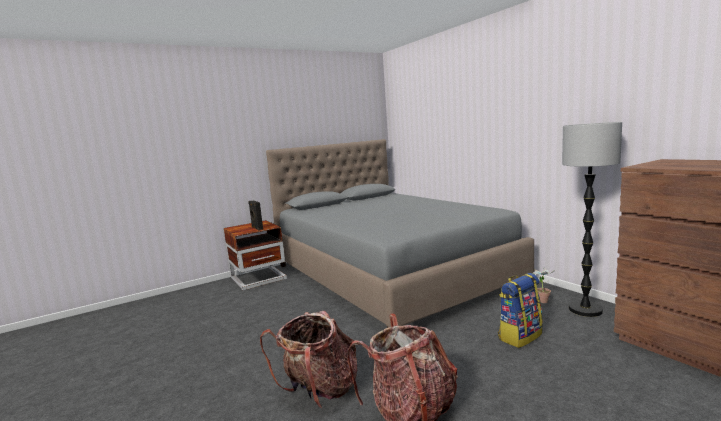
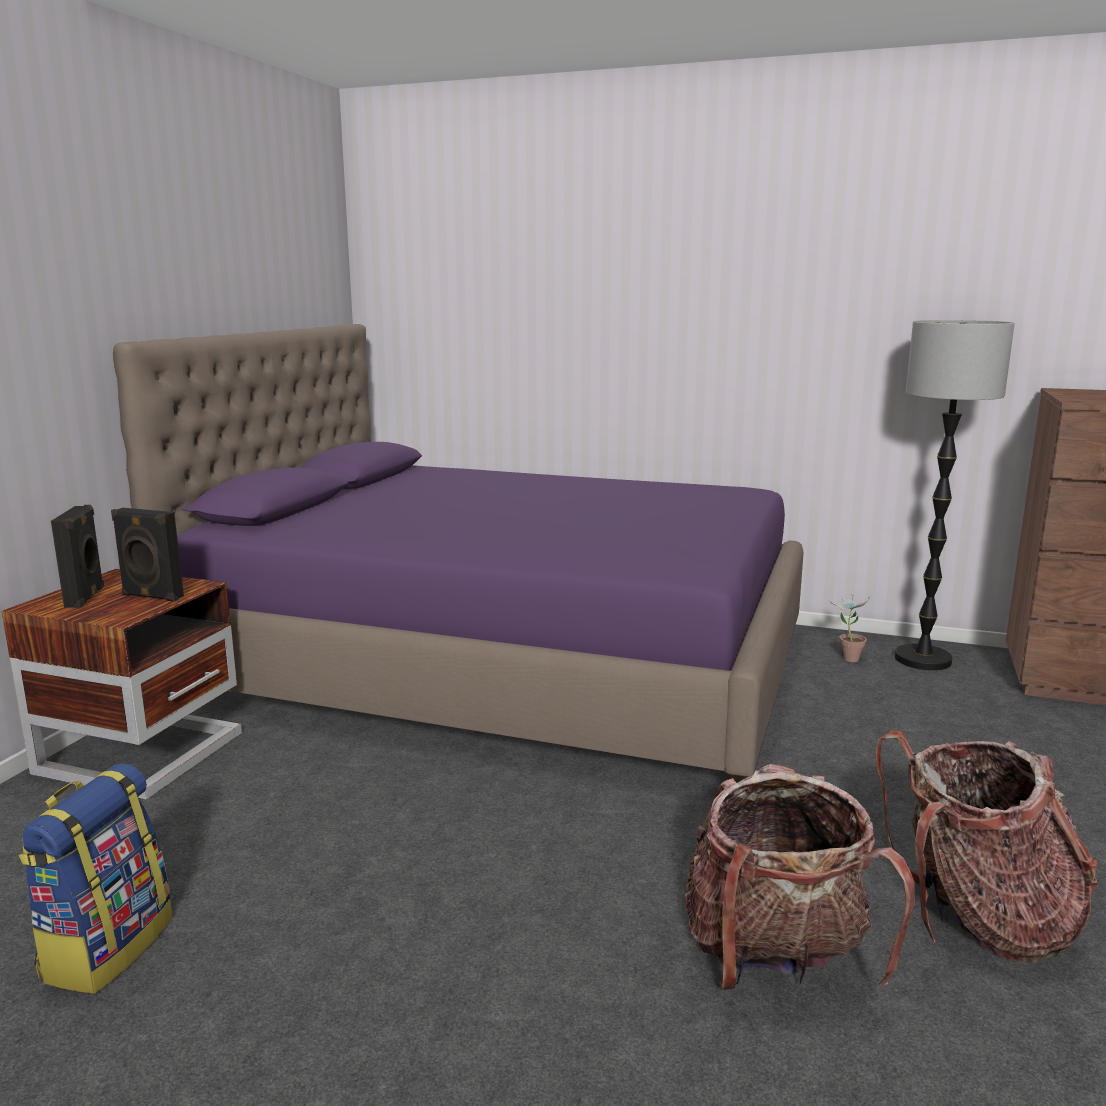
camera: 40 degrees left, 5 degrees up
grey bed [266,139,534,328] -> purple bed [113,324,804,783]
backpack [498,273,543,348] -> backpack moved to [19,763,173,994]
none -> black speaker [51,505,104,609]

